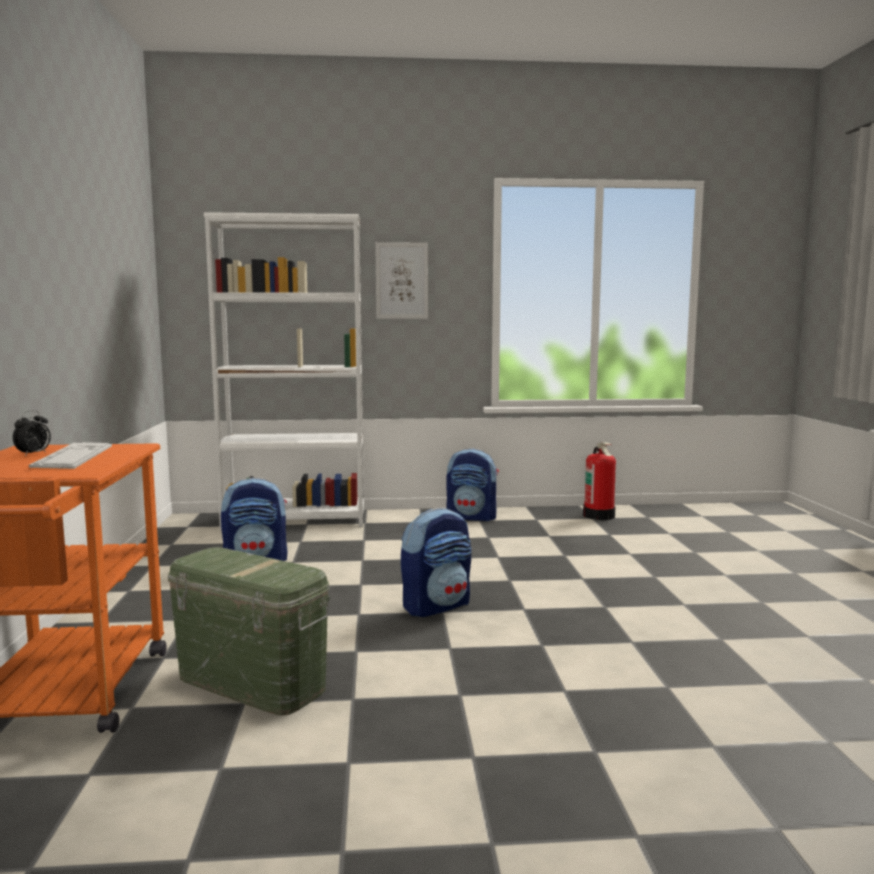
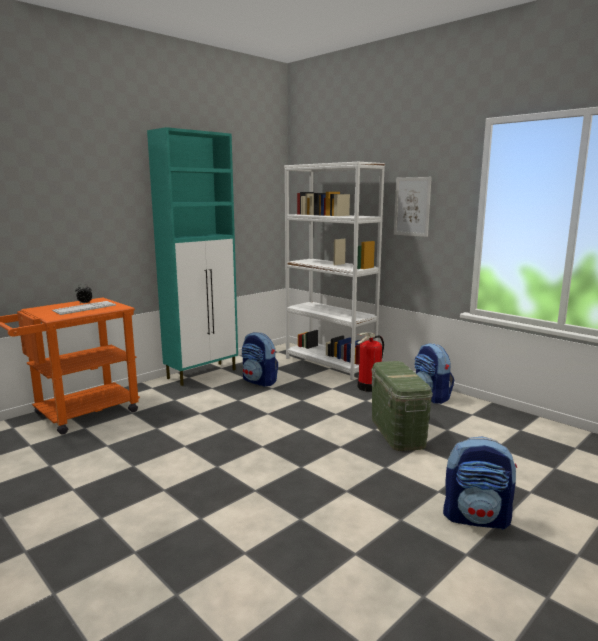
camera: 50 degrees right, 5 degrees up
green storage box [168,547,331,716] -> green storage box moved to [371,361,433,451]
backpack [401,507,471,617] -> backpack moved to [443,436,517,530]
fire extinguisher [583,442,616,520] -> fire extinguisher moved to [357,333,384,392]
none -> turquoise cabinet [147,127,238,386]

